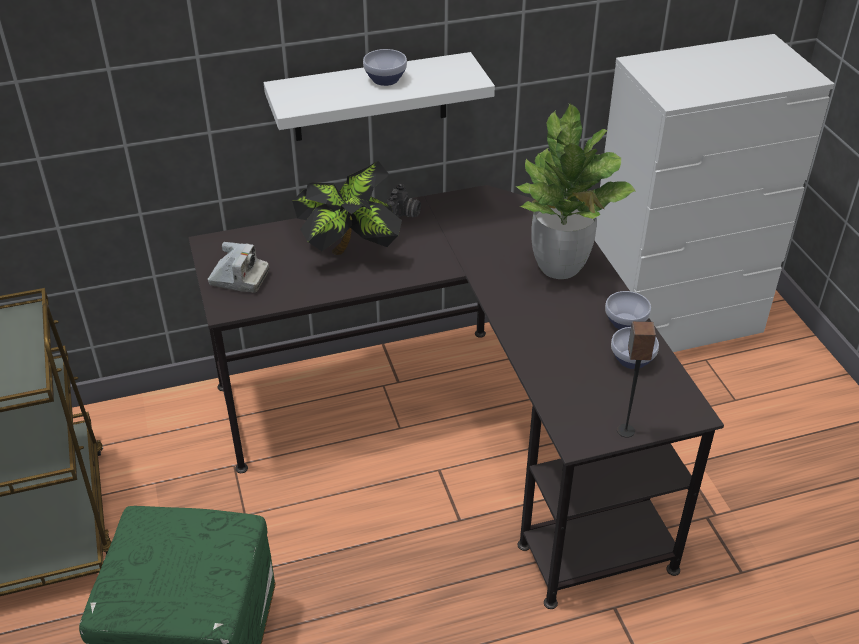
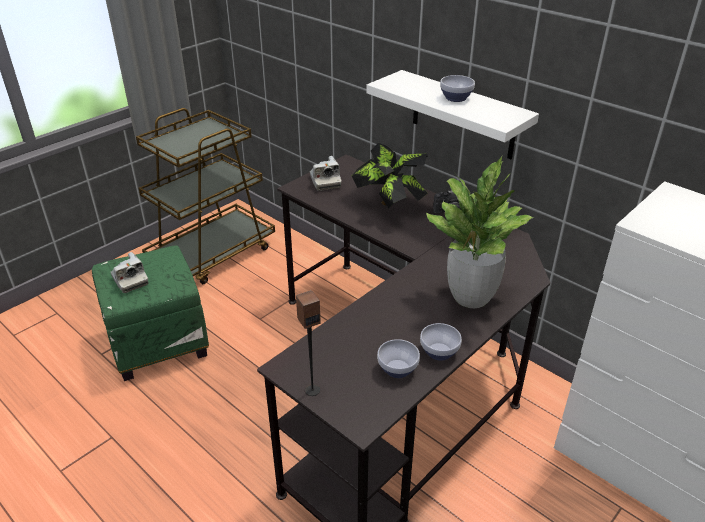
camera: 60 degrees right, 5 degrees down
none -> camera [111,252,149,293]

